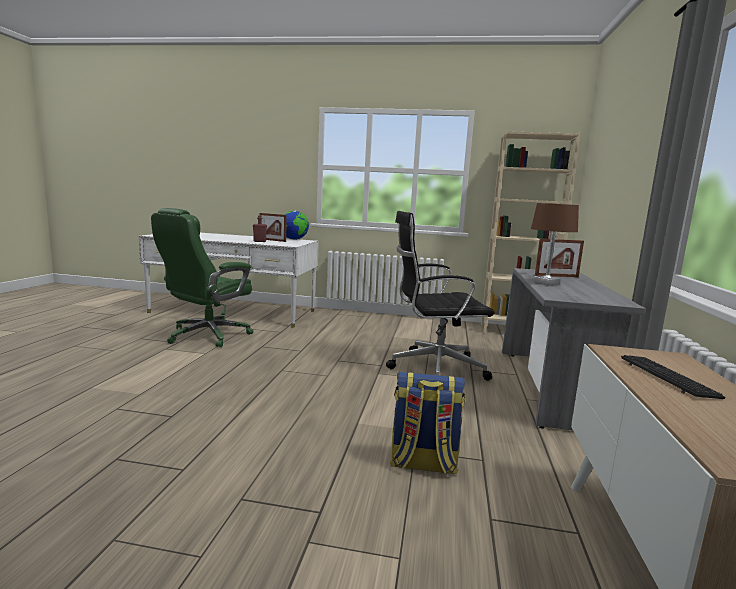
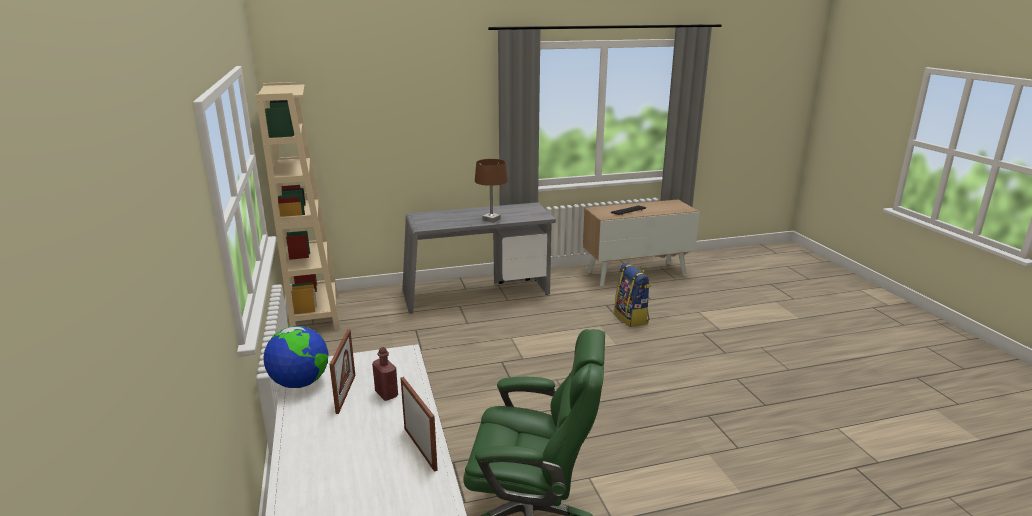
camera: 115 degrees left, 10 degrees up
black office chair [386,211,495,381] -> none
picture frame [535,239,584,277] -> picture frame moved to [401,377,438,472]

